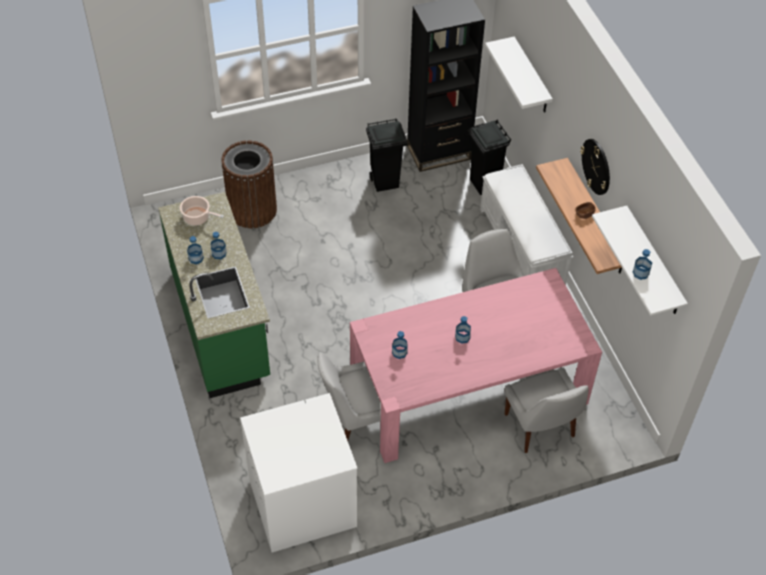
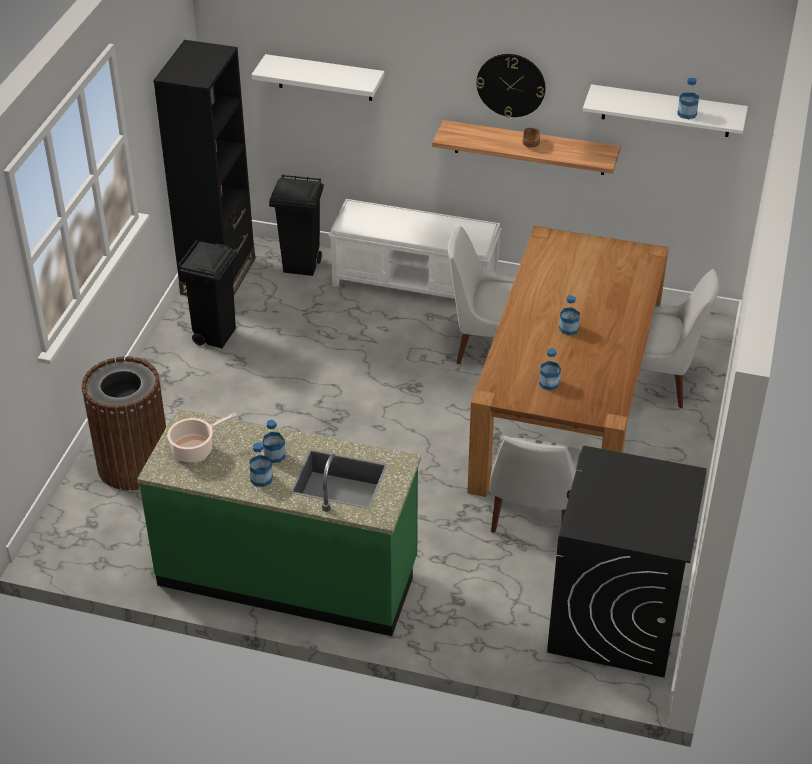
camera: 55 degrees left, 10 degrees down
white washing machine [240,393,358,553] -> black washing machine [547,446,707,678]
pink dining table [350,268,602,463] -> brown dining table [467,226,669,497]

